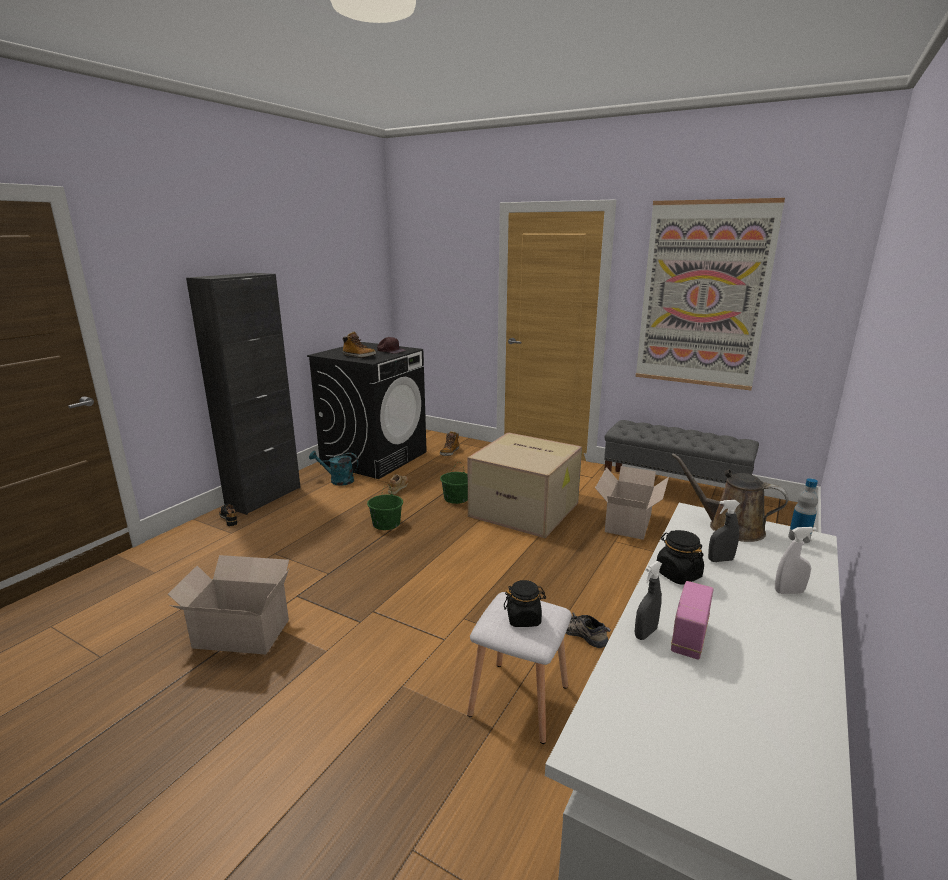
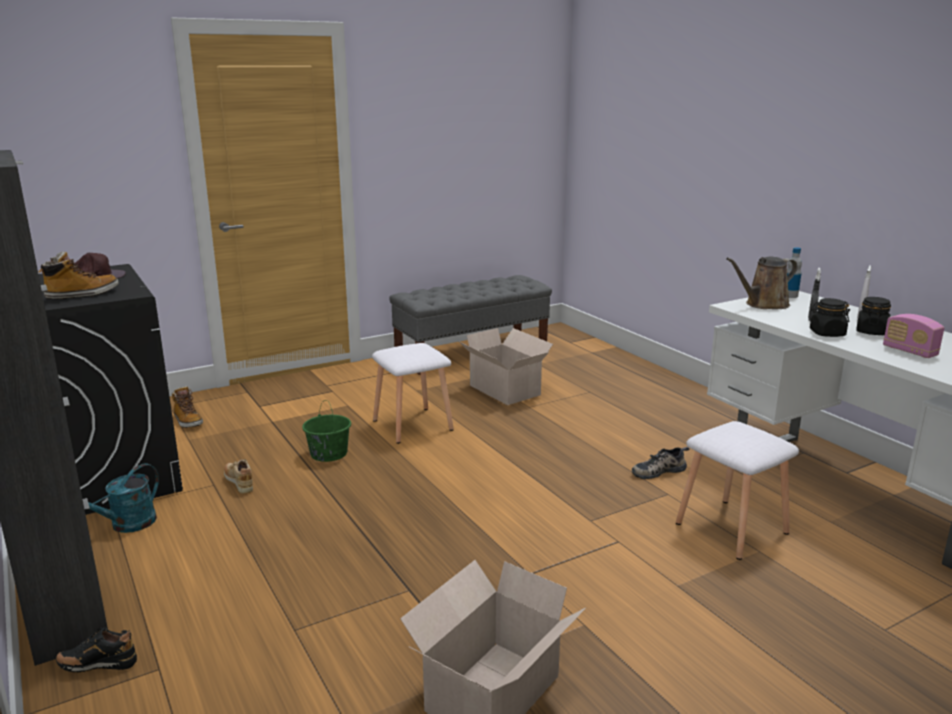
camera: 60 degrees left, 0 degrees up
green bucket [367,484,403,530] -> none
cardboard box [468,432,582,538] -> white stool [372,343,454,444]
black jar [504,580,546,627] -> black jar moved to [856,297,891,335]
picture [635,198,785,390] -> none
grey spray bottle [635,561,662,640] -> none

